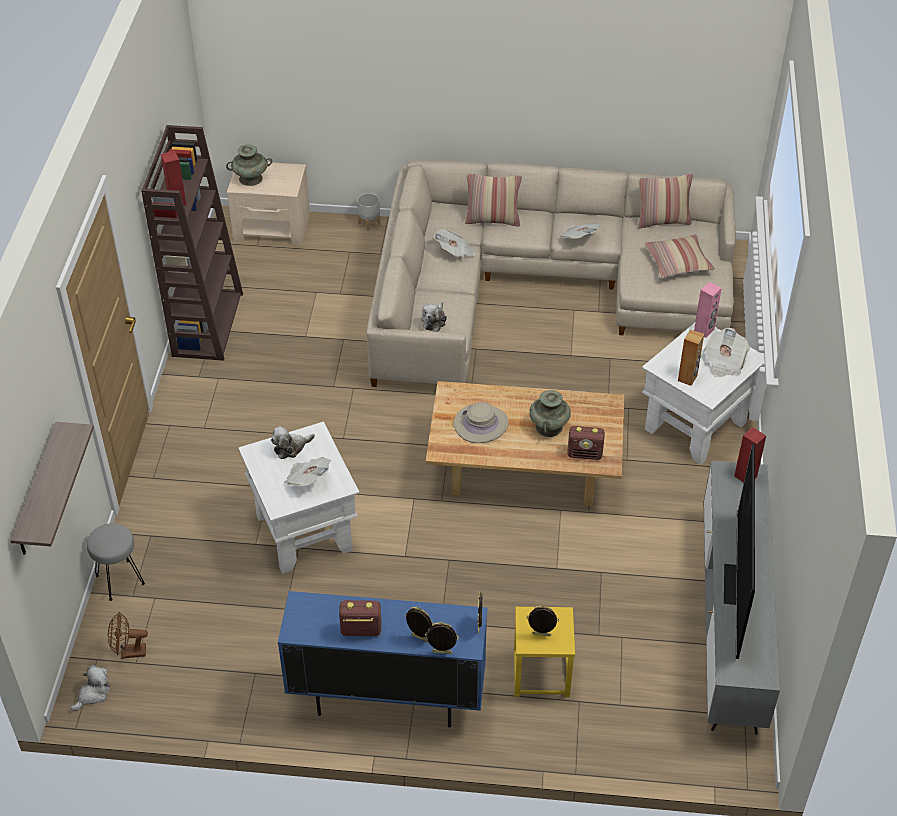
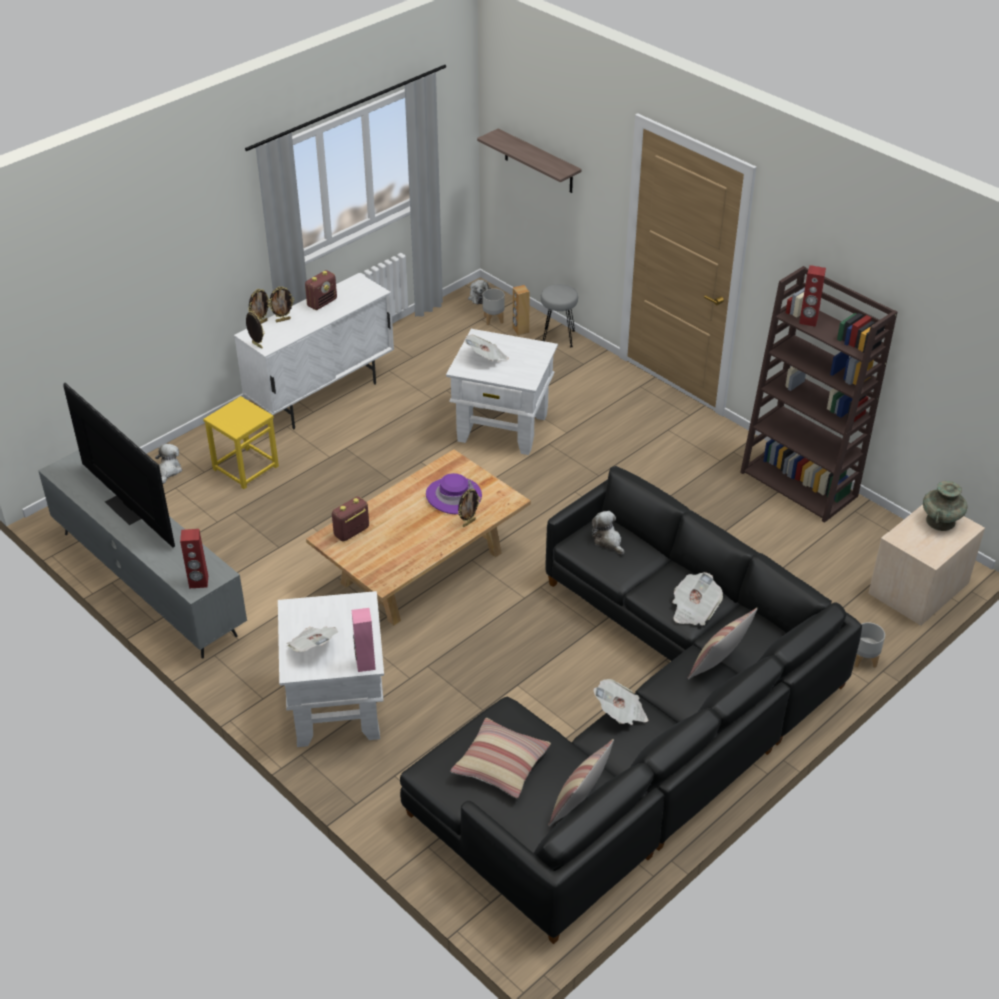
camera: 130 degrees right, 5 degrees down
brown fan [108,612,148,659] -> grey planter [482,288,505,325]
plush toy [271,426,315,459] -> plush toy moved to [155,444,182,484]
blue cabinet [278,591,488,728] -> white cabinet [234,273,394,429]
beige sofa [367,160,736,387] -> black sofa [400,466,862,944]
beige hat [454,402,509,443] -> purple hat [426,473,482,514]
picture frame [526,605,559,636] -> picture frame moved to [458,489,480,527]
turquoise vase [529,390,571,437] -> none
brown speaker [678,330,704,386] -> brown speaker moved to [513,285,530,335]

